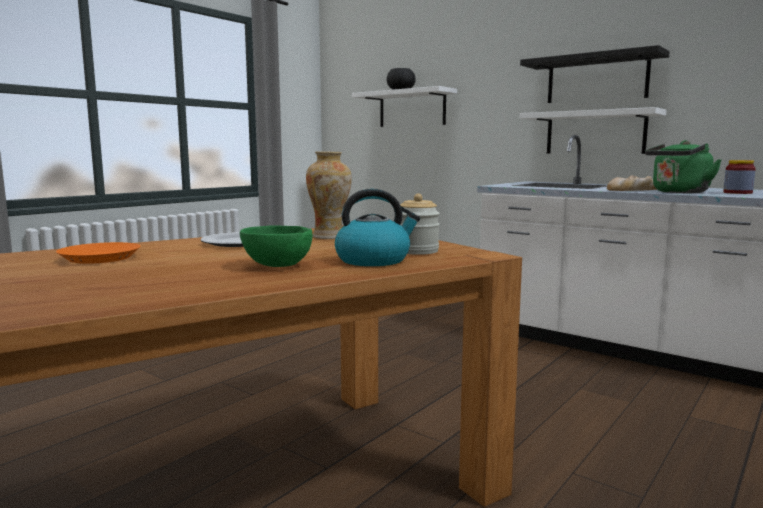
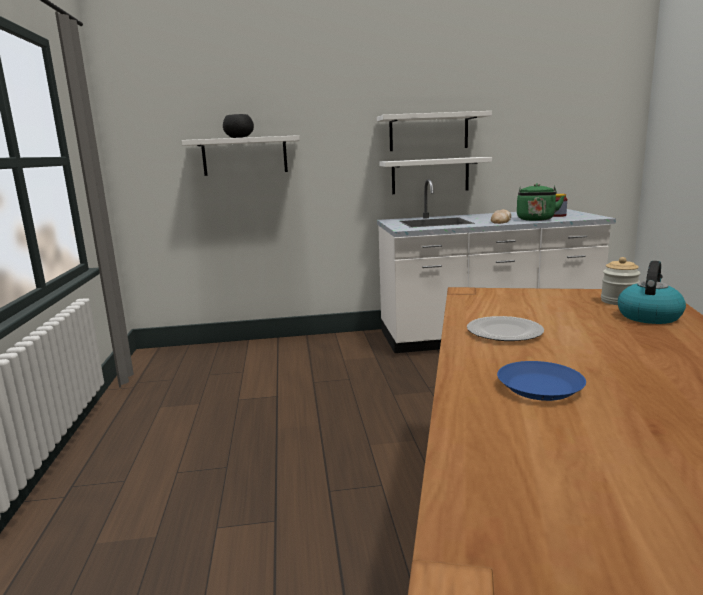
camera: 45 degrees left, 5 degrees up
orange plate [56,242,140,264] -> blue plate [497,361,586,401]
green bowl [240,225,312,267] -> none
vase [306,151,352,239] -> none
black shelf [520,45,670,103] -> white shelf [377,111,492,151]

